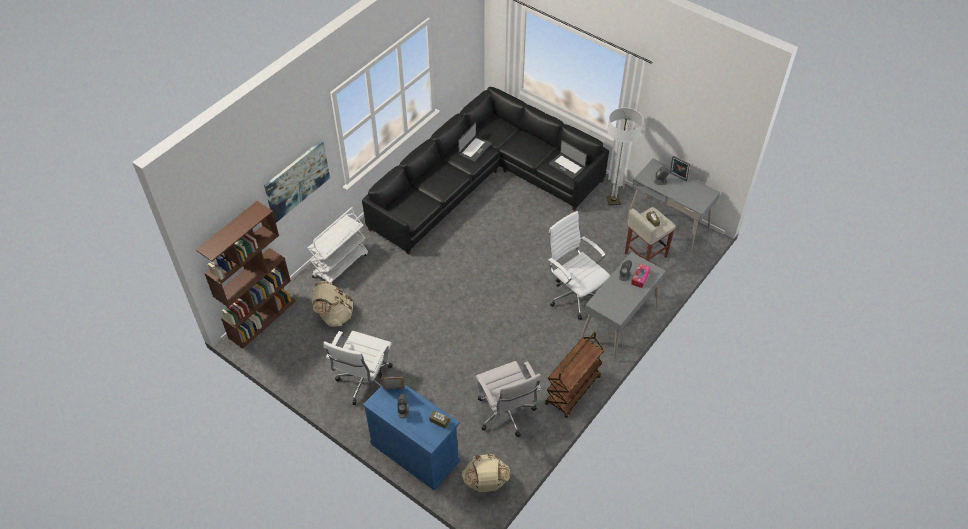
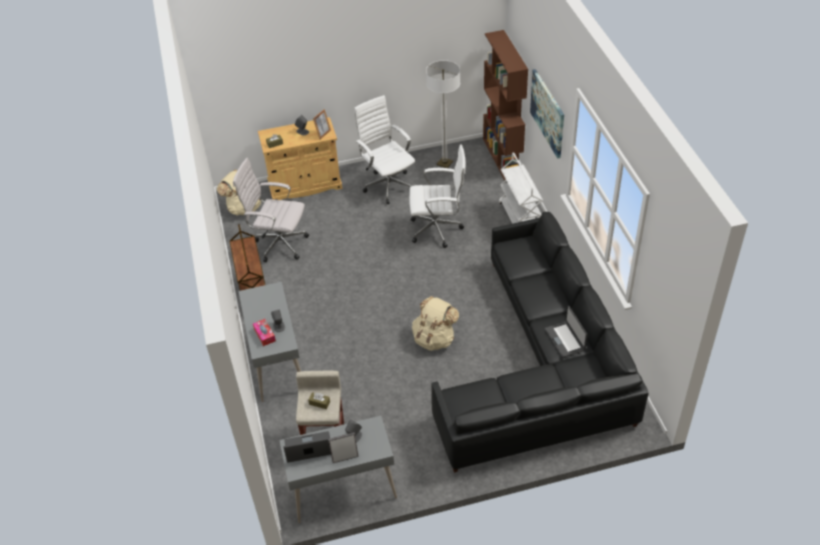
camera: 130 degrees right, 5 degrees down
beige backpack [312,281,353,327] -> beige backpack moved to [412,296,459,351]
blue cabinet [363,375,460,491] -> beige cabinet [258,117,342,200]
laptop [548,140,587,179] -> laptop moved to [283,431,331,463]
white office chair [548,211,610,320] -> white office chair moved to [409,144,465,248]
floor lamp [606,108,643,206] -> floor lamp moved to [426,60,460,168]

